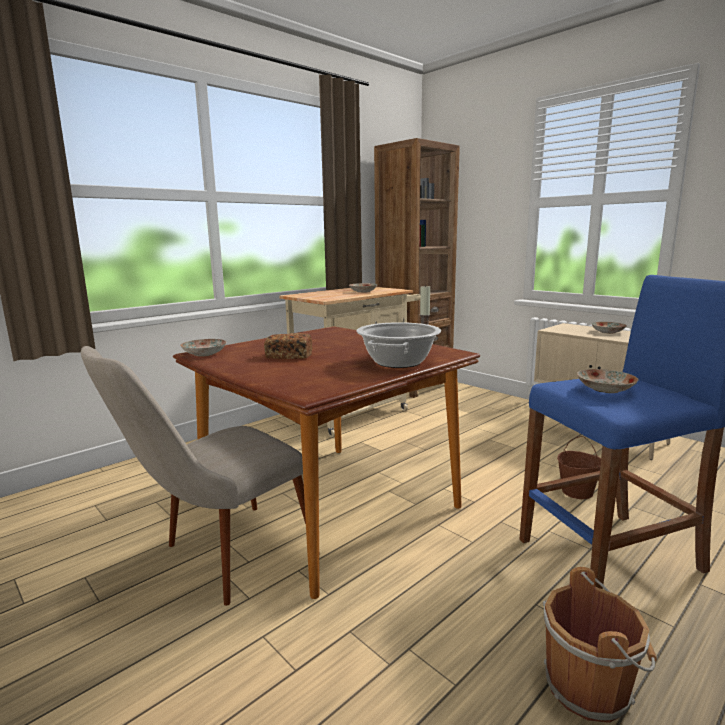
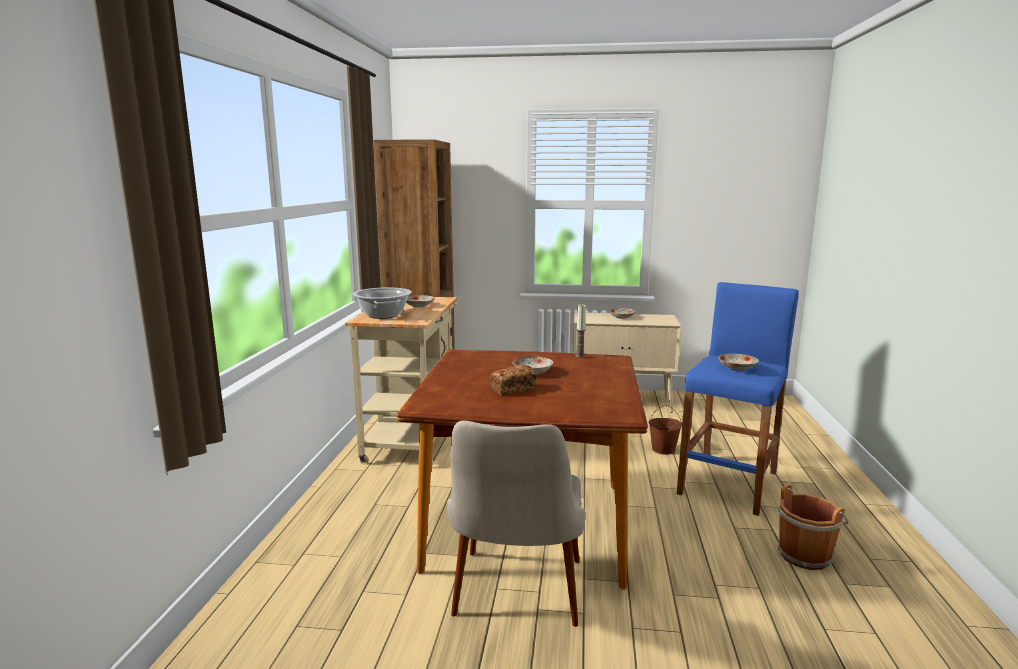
camera: 40 degrees left, 0 degrees up
plate [180,339,226,356] -> plate moved to [512,356,553,374]
cooking pot [356,322,441,368] -> cooking pot moved to [353,287,412,319]

